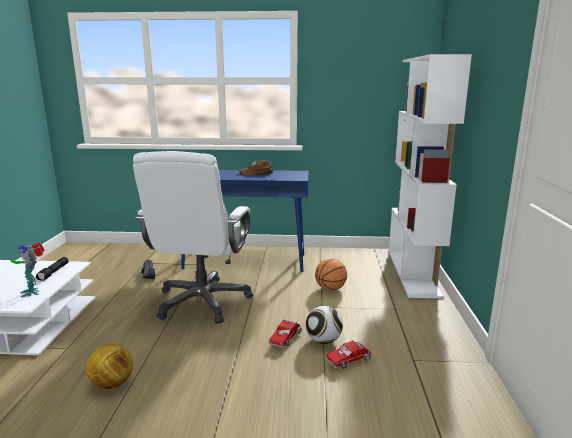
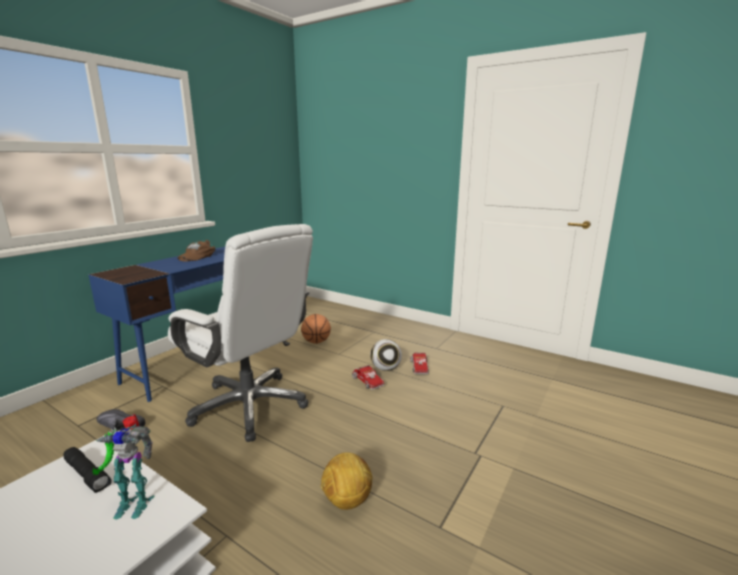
camera: 60 degrees left, 0 degrees up
white bookcase [389,54,472,299] -> none

